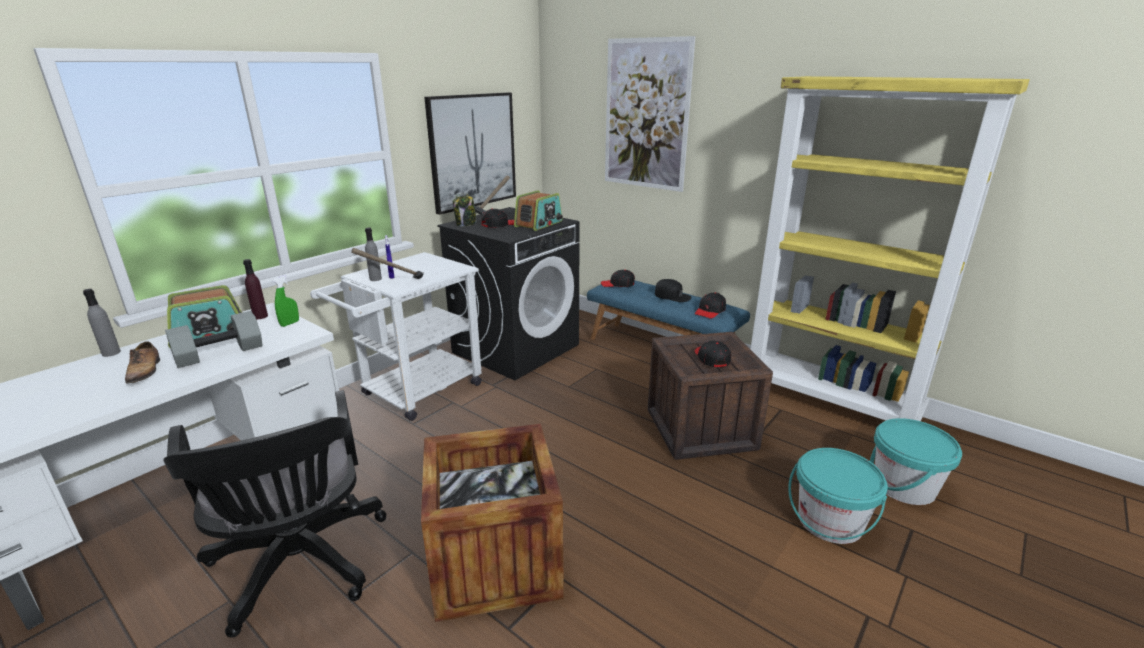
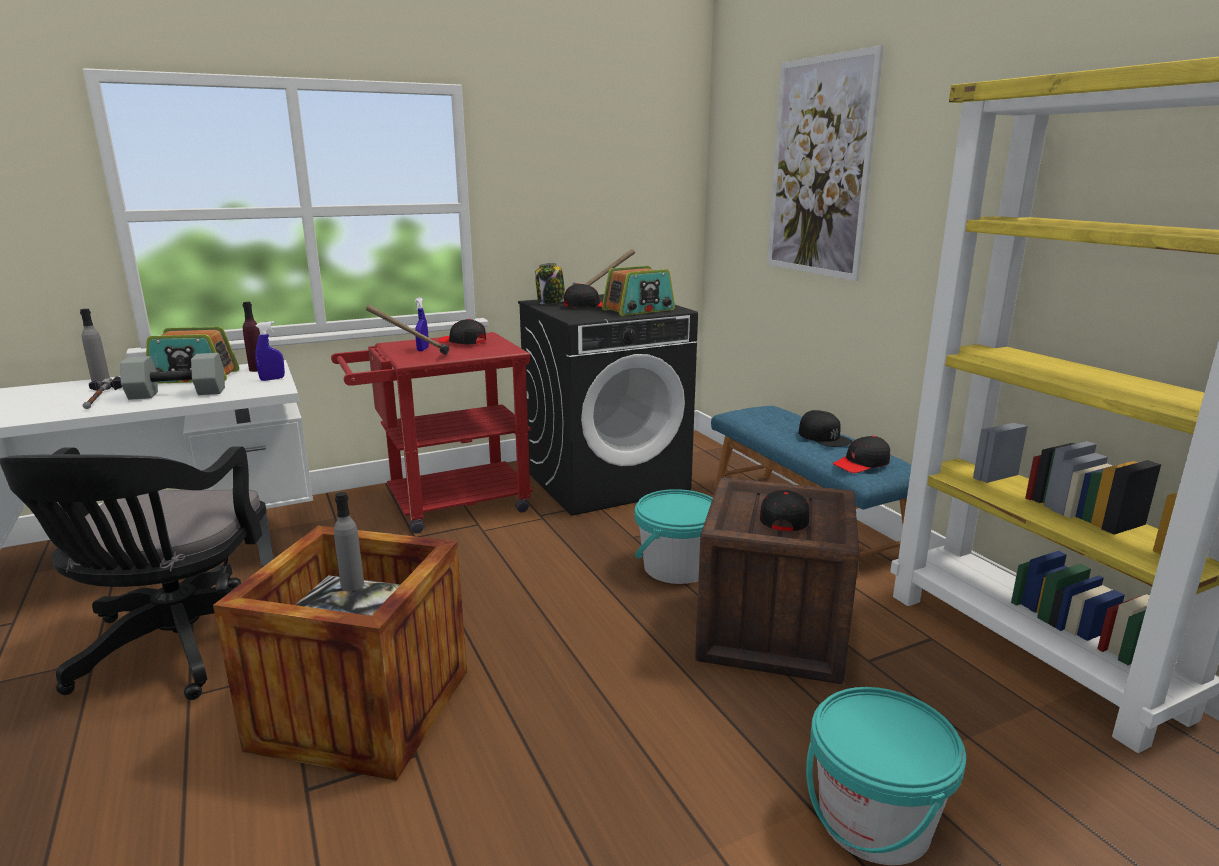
camera: 25 degrees right, 5 degrees down
shoe [125,341,160,383] -> hammer [83,376,122,409]
green spray bottle [273,275,299,327] -> blue spray bottle [255,321,285,381]
white cart [310,252,482,421] -> red cart [331,332,533,534]
grey bottle [365,228,382,281] -> grey bottle moved to [334,492,364,591]
picture [424,93,516,215] -> none
black cap [601,270,635,287] -> black cap moved to [438,319,486,344]
turquoise bucket [870,418,962,505] -> turquoise bucket moved to [634,489,713,584]

